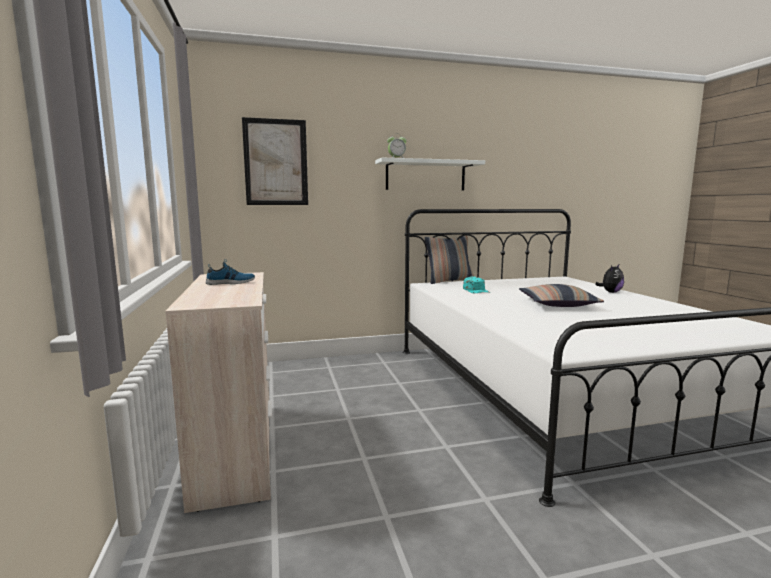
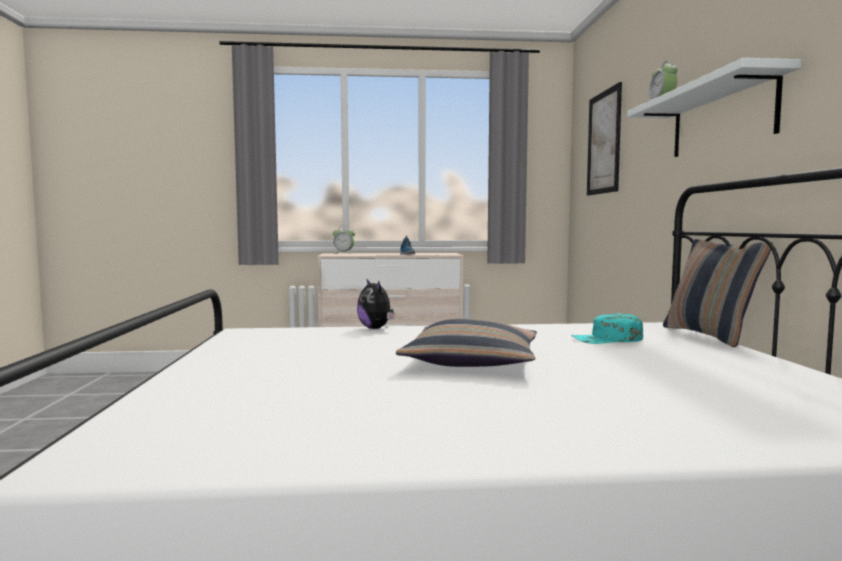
camera: 100 degrees right, 5 degrees down
plush toy [596,265,624,293] -> plush toy moved to [357,278,395,329]
none -> alarm clock [333,229,355,254]

